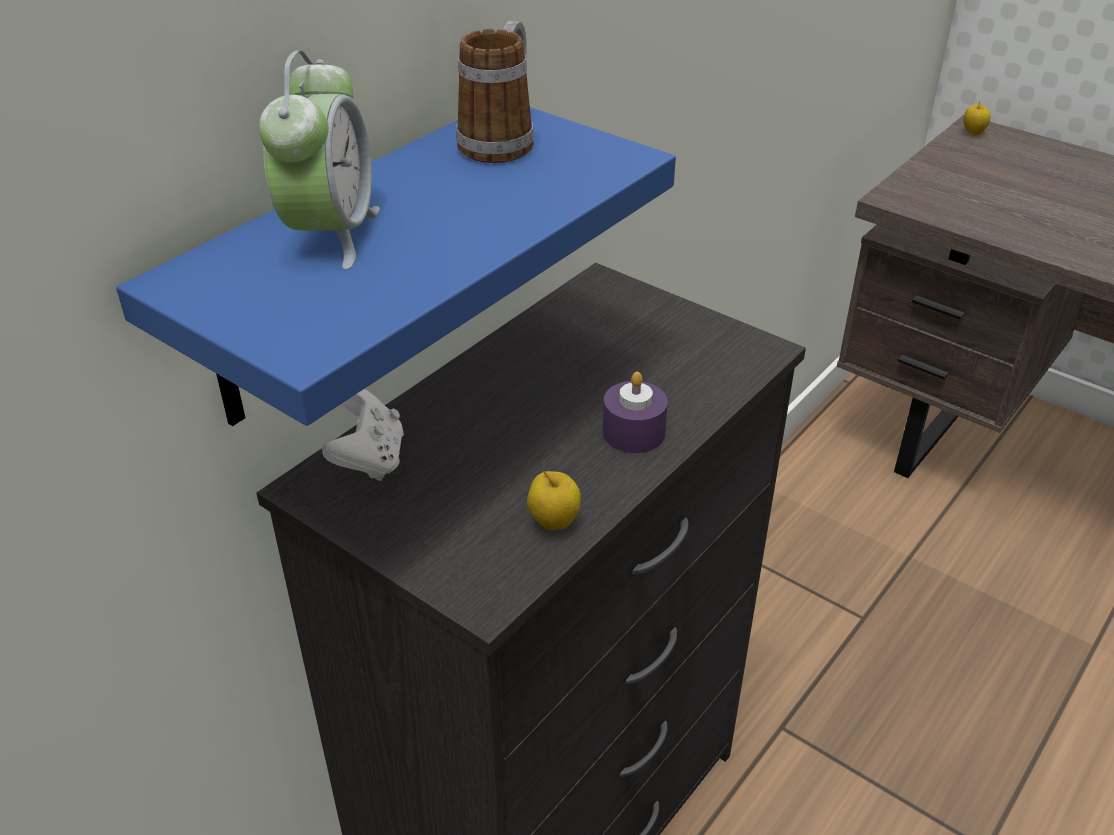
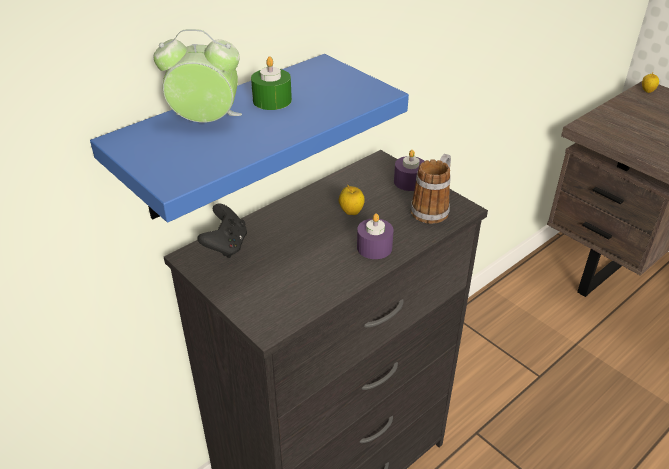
camera: 10 degrees right, 0 degrees up
alarm clock [259,51,380,269] -> alarm clock turned 105 degrees counterclockwise [153,29,242,123]
white game controller [322,389,404,481] -> black game controller [197,203,247,258]
mug [456,21,534,163] -> mug moved to [410,154,451,224]
apple [527,471,581,530] -> apple moved to [339,185,365,215]
none -> green candle [251,56,292,110]
none -> purple candle [394,150,424,191]

